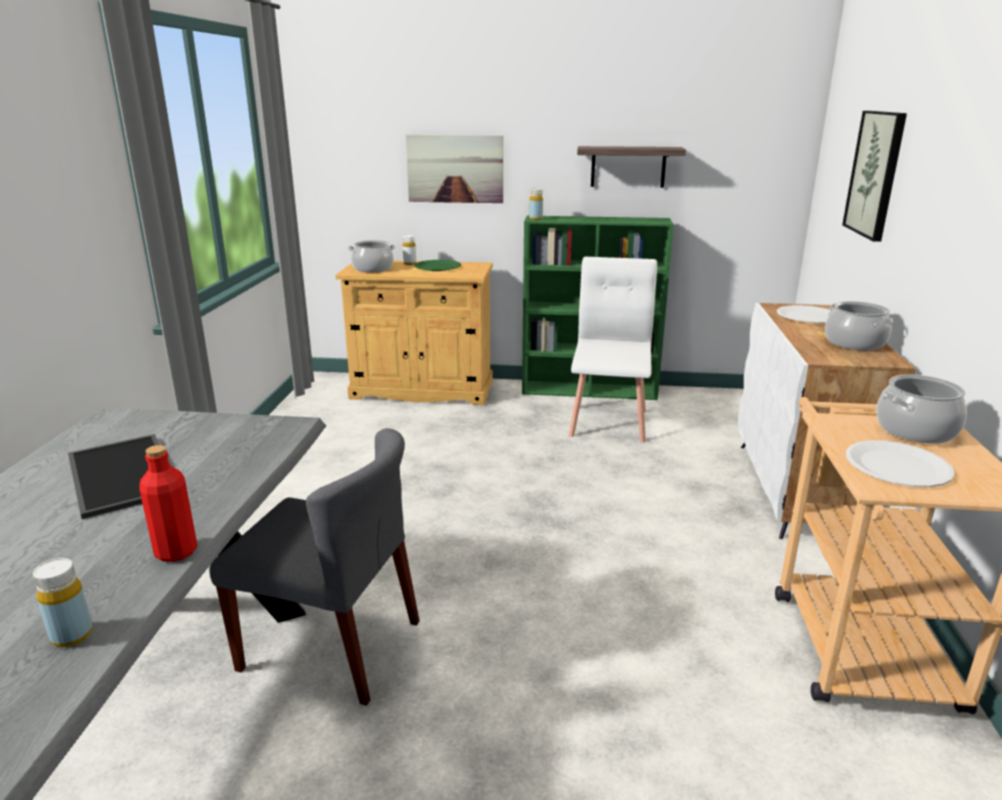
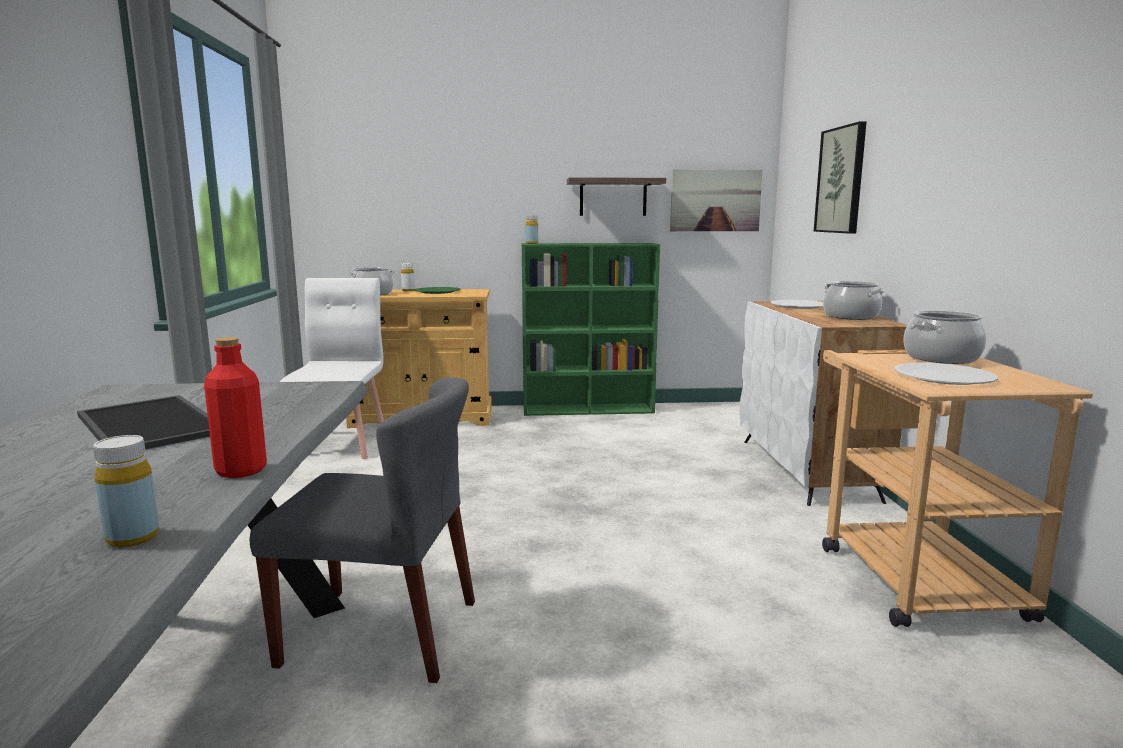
camera: 10 degrees left, 10 degrees down
picture [406,135,503,203] -> picture moved to [670,169,763,231]
white chair [569,257,657,442] -> white chair moved to [280,278,384,459]

